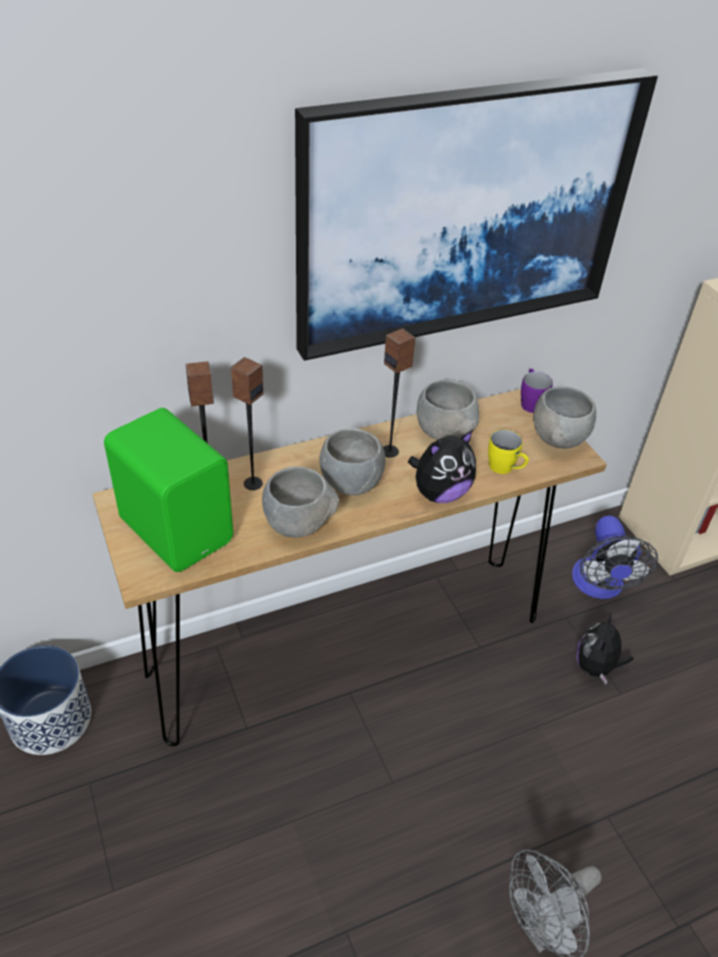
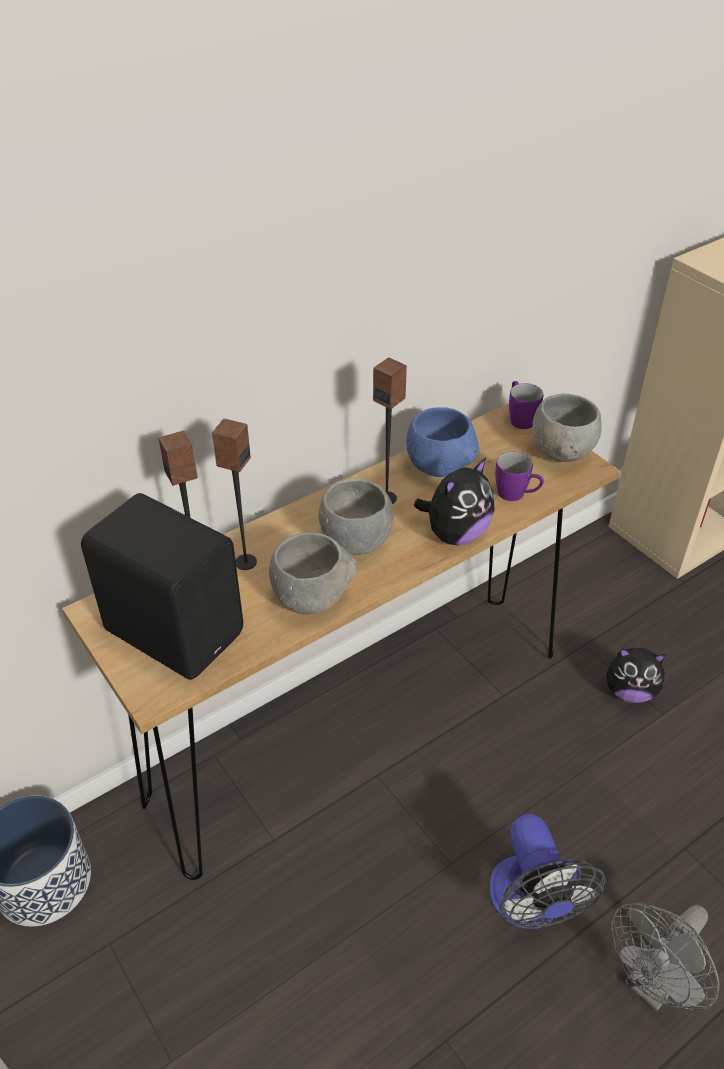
camera: 10 degrees left, 0 degrees up
green speaker [104,408,233,572] -> black speaker [81,493,243,680]
picture [295,68,658,361] -> none
grey bowl [417,380,479,440] -> blue bowl [406,407,479,477]
yellow mug [488,429,529,474] -> purple mug [495,451,544,501]
fan [572,515,658,599] -> fan moved to [489,814,606,929]
plush toy [577,613,634,684] -> plush toy turned 90 degrees counterclockwise [606,648,667,703]

